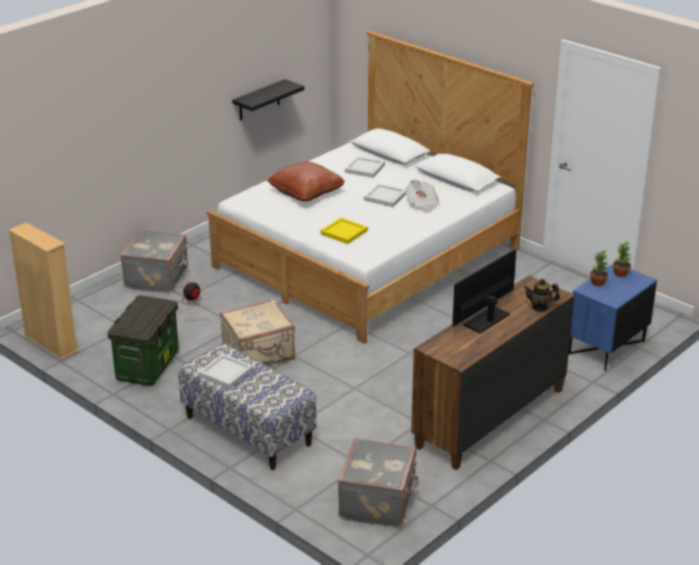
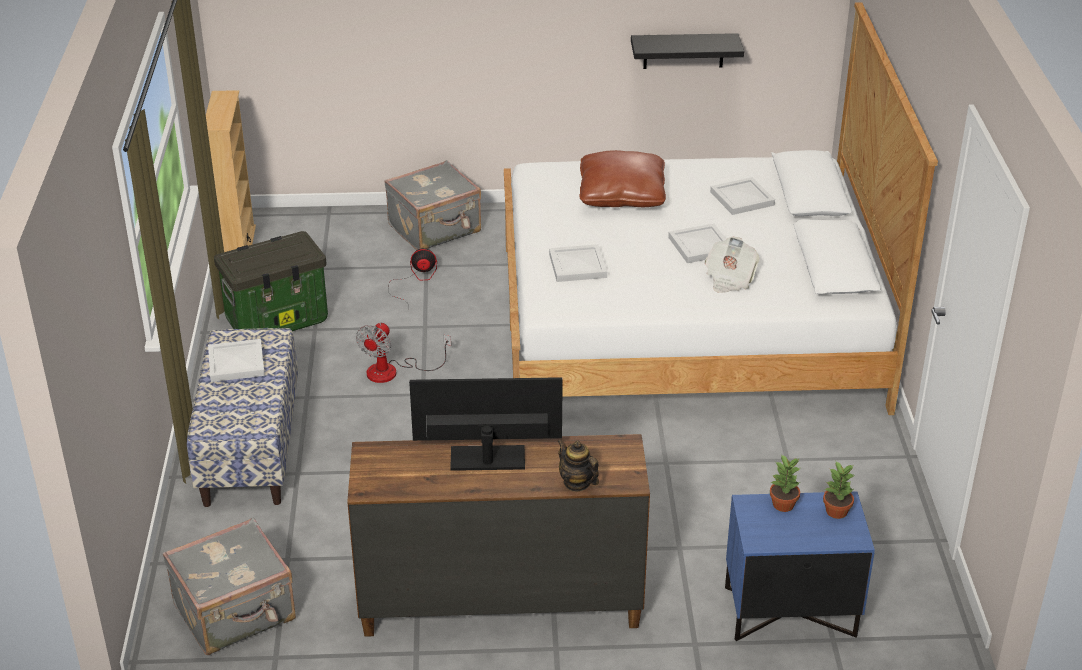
camera: 45 degrees right, 5 degrees up
beige suitcase [220,299,295,366] -> fan [356,322,451,383]
yellow tray [320,217,368,244] -> white tray [549,244,607,282]

